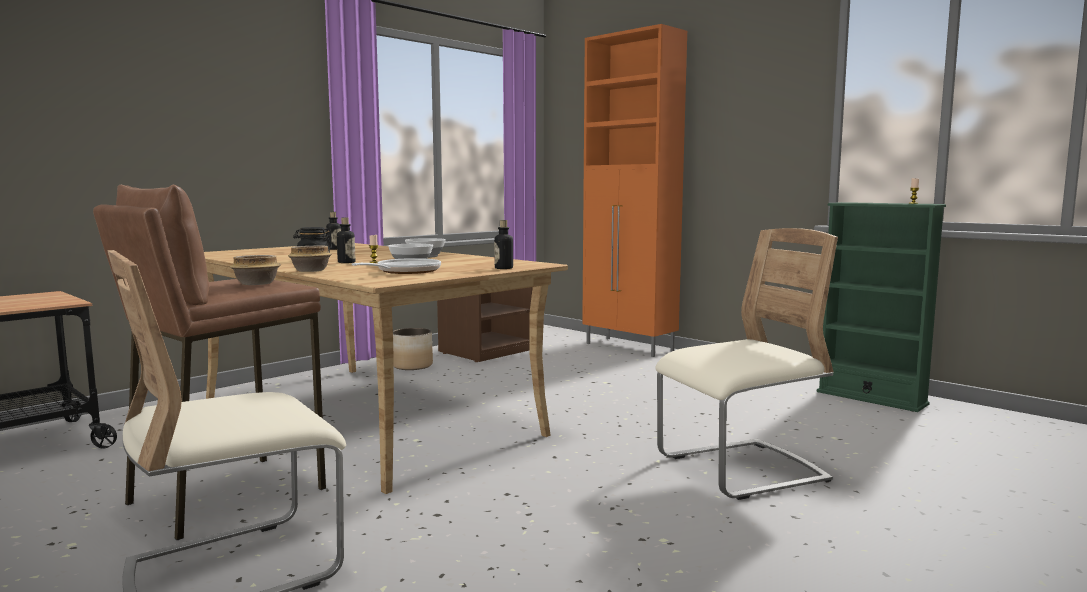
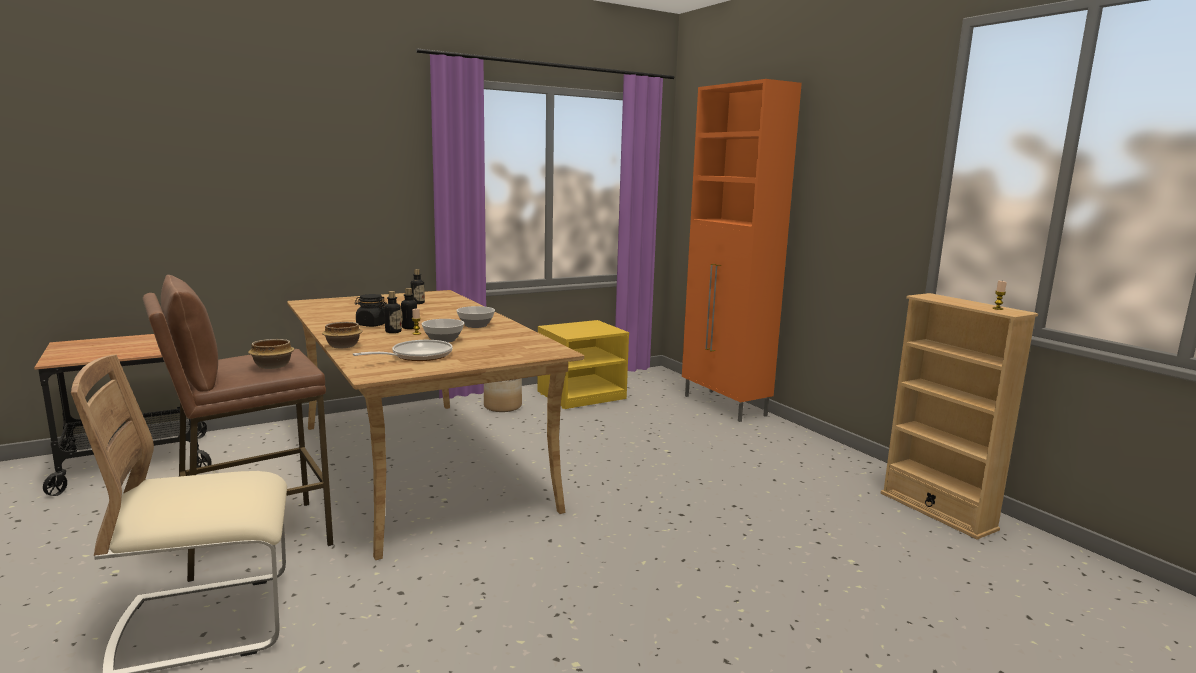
camera: 15 degrees right, 5 degrees up
brown nightstand [437,287,533,362] -> yellow nightstand [537,320,629,409]
bottle [494,220,513,269] -> bottle moved to [401,288,417,329]
beige chair [655,228,838,500] -> none
green bookcase [817,202,946,412] -> beige bookcase [881,293,1038,539]

